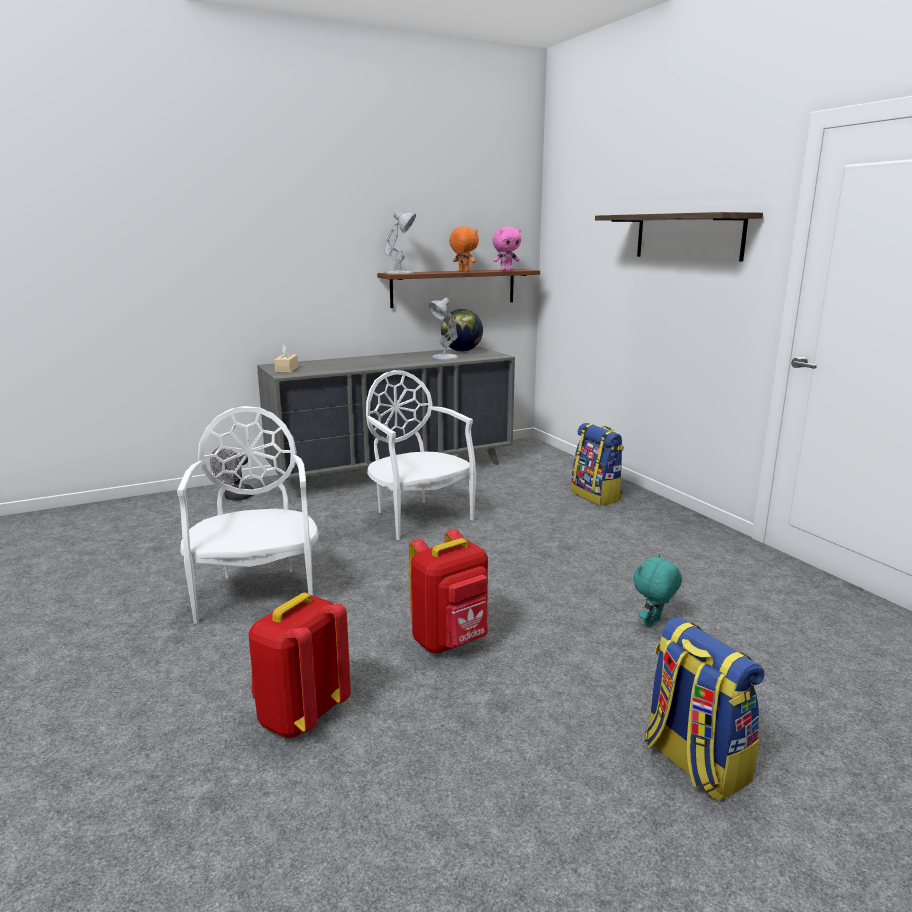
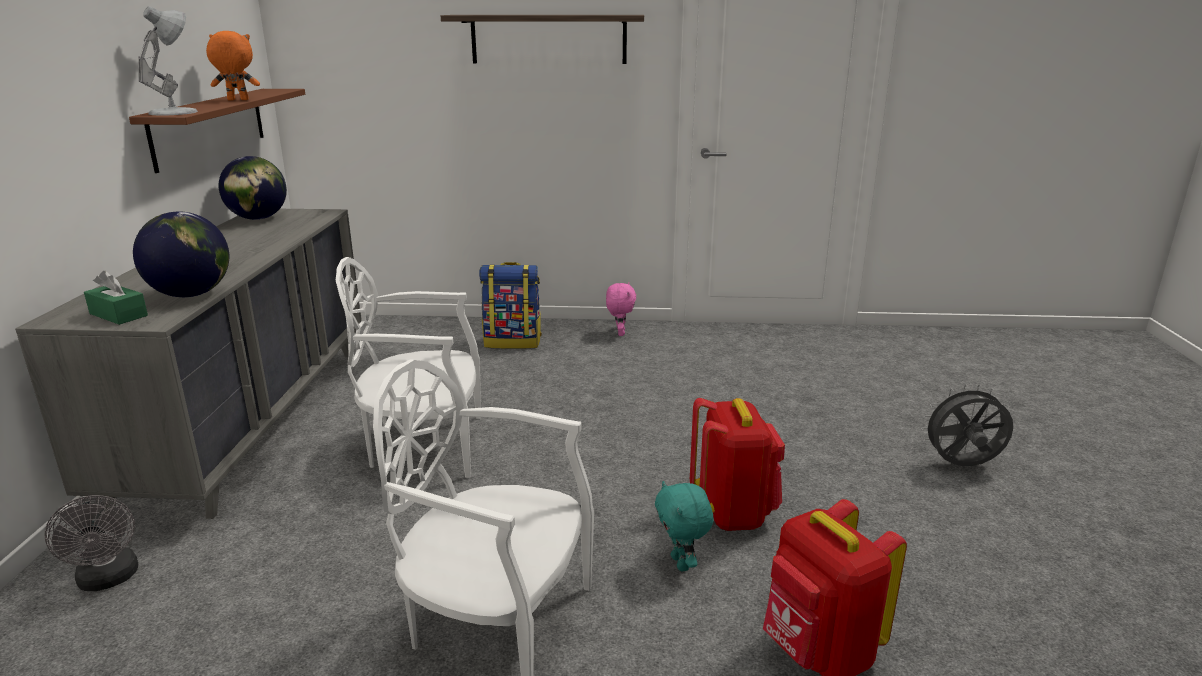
camera: 60 degrees left, 5 degrees up
beige tissue box [274,345,298,372] -> green tissue box [84,271,148,325]
white table lamp [428,298,458,360] -> none
pink plush toy [493,227,521,271] -> pink plush toy moved to [606,282,636,336]
turquoise plush toy [633,554,682,627] -> turquoise plush toy moved to [655,481,713,571]
backpack [645,617,765,801] -> grey fan [921,384,1013,466]
none -> globe [133,212,229,297]

